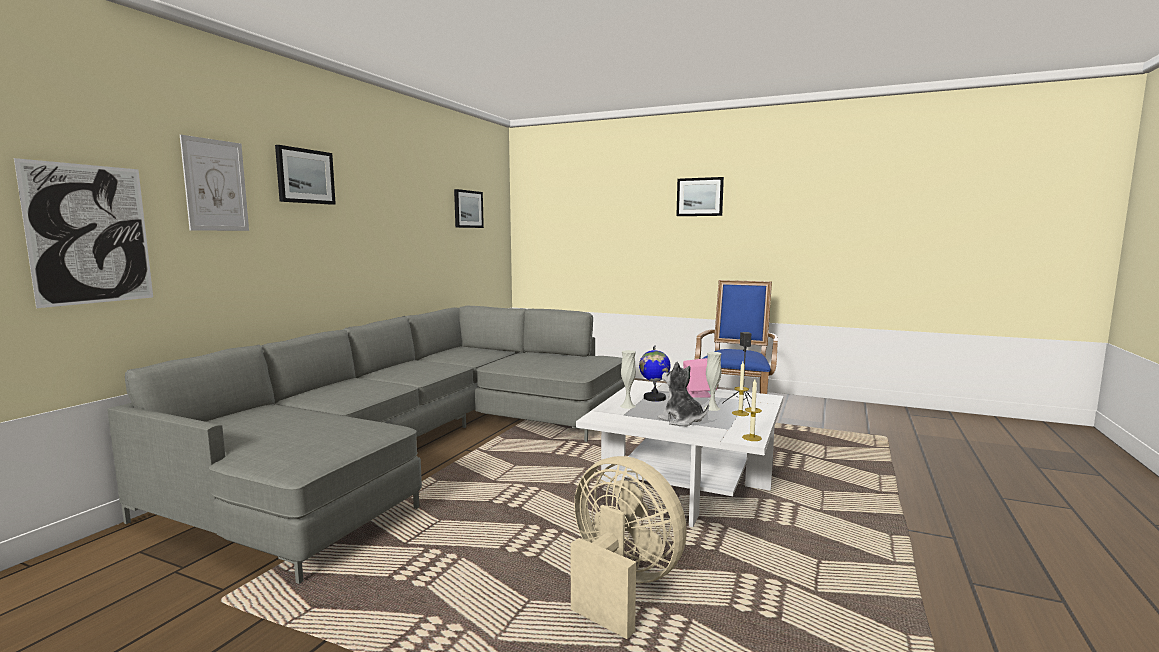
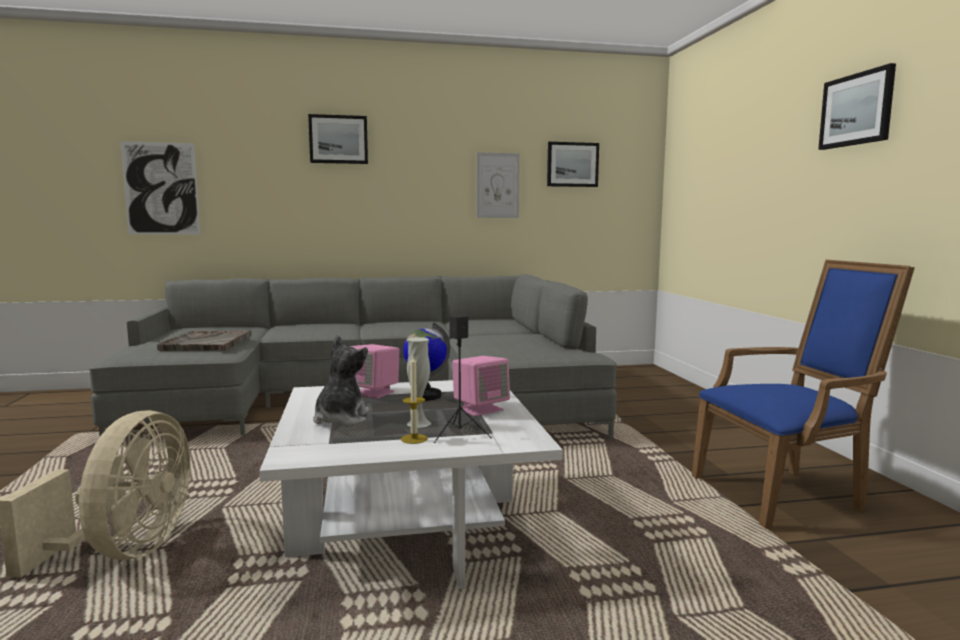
camera: 55 degrees right, 0 degrees up
picture [180,135,249,231] -> picture moved to [476,152,520,218]
white vase [620,350,636,409] -> pink speaker [350,344,400,399]
candle [742,379,762,441] -> none
none -> grey tray [157,330,252,351]

